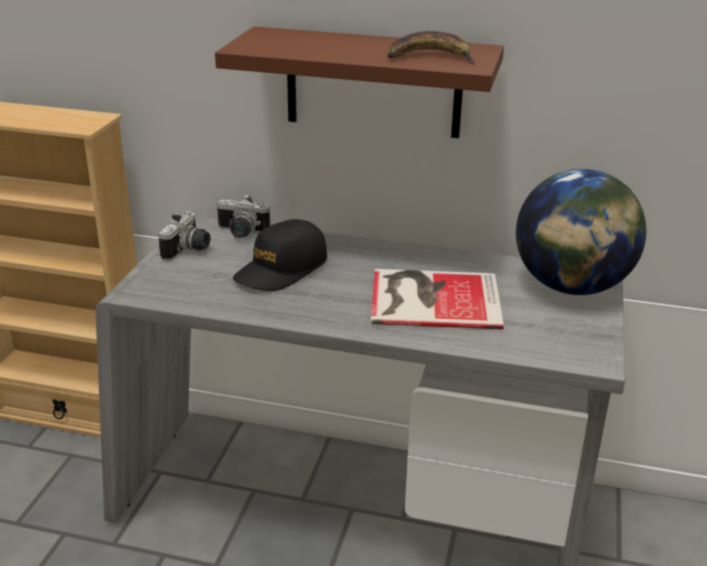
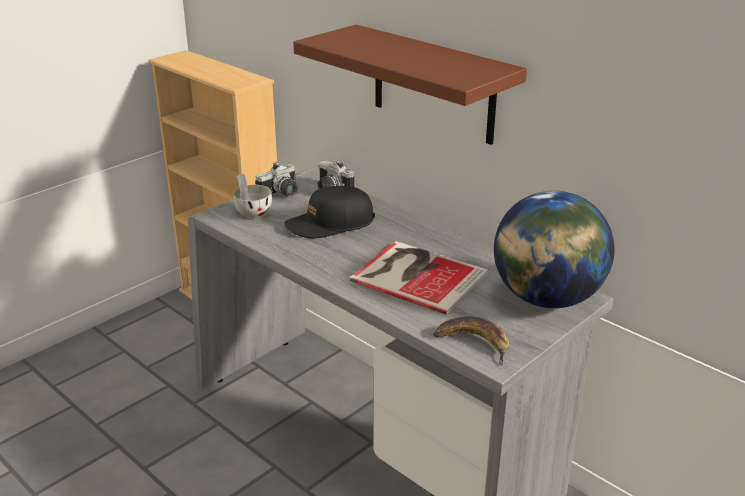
camera: 30 degrees right, 0 degrees up
banana [387,31,475,64] -> banana moved to [433,316,509,365]
none -> white cup [233,174,272,218]

